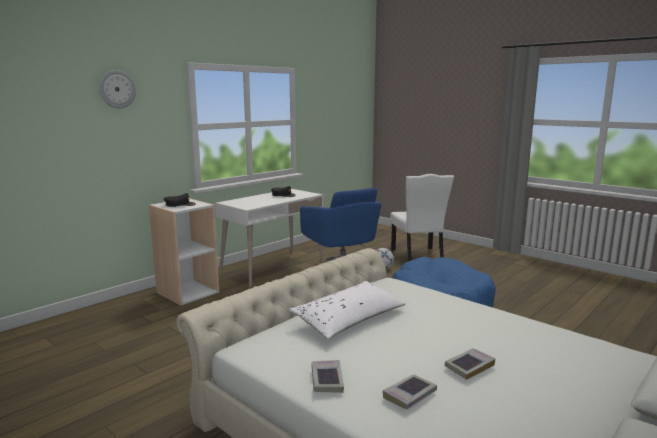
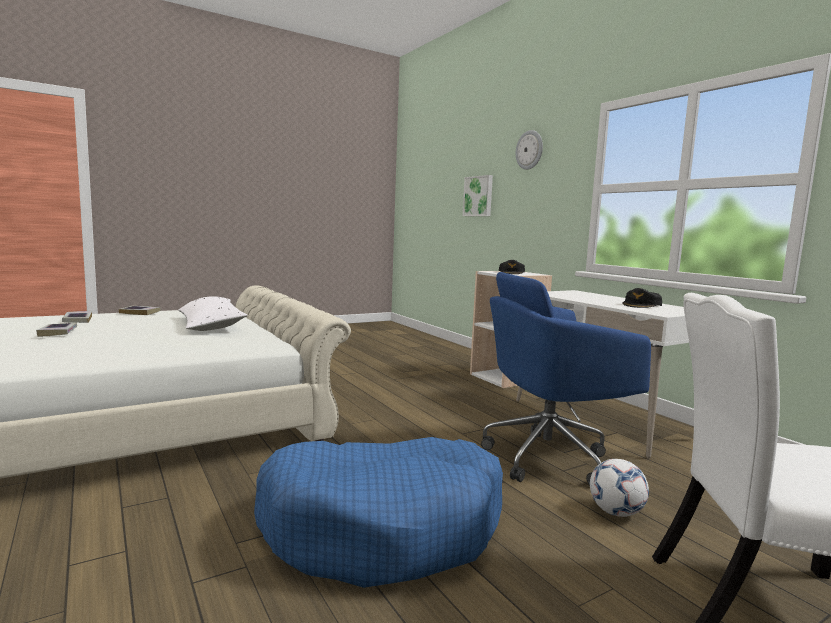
camera: 105 degrees right, 5 degrees down
none -> picture [463,175,493,216]

